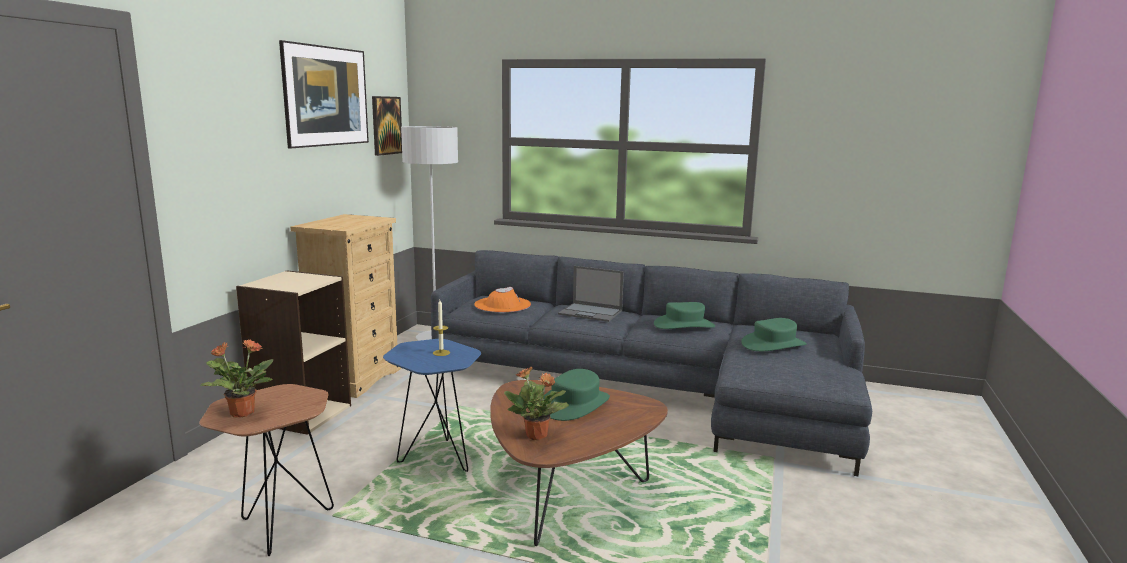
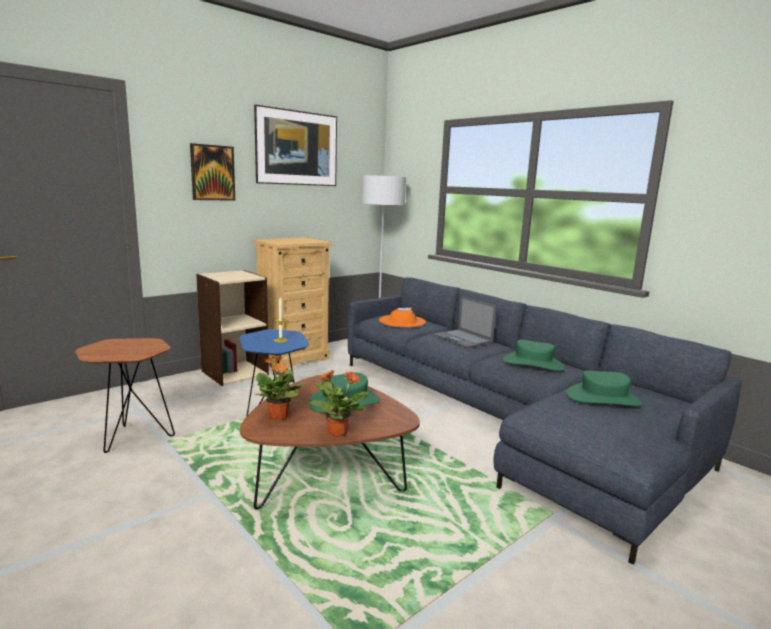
camera: 30 degrees right, 0 degrees up
potted plant [201,339,273,418] -> potted plant moved to [308,370,369,437]
picture [372,96,402,156] -> picture moved to [190,143,235,201]

